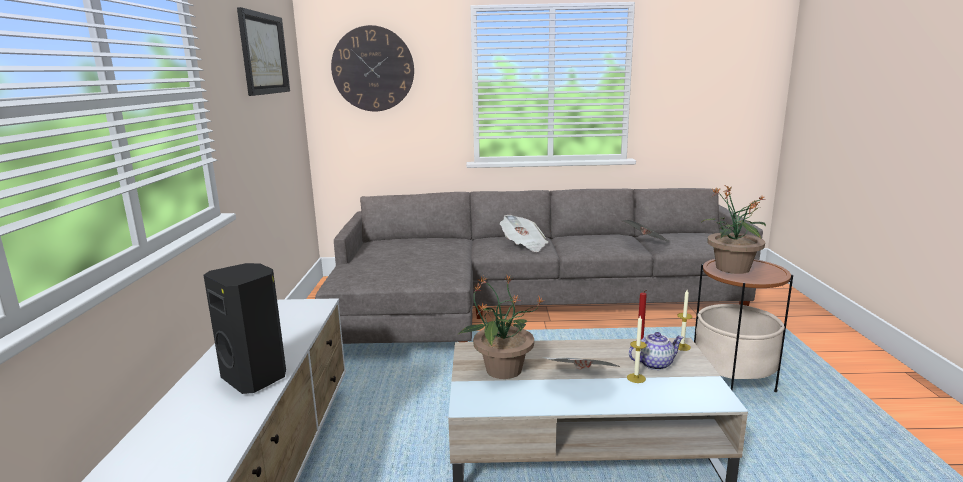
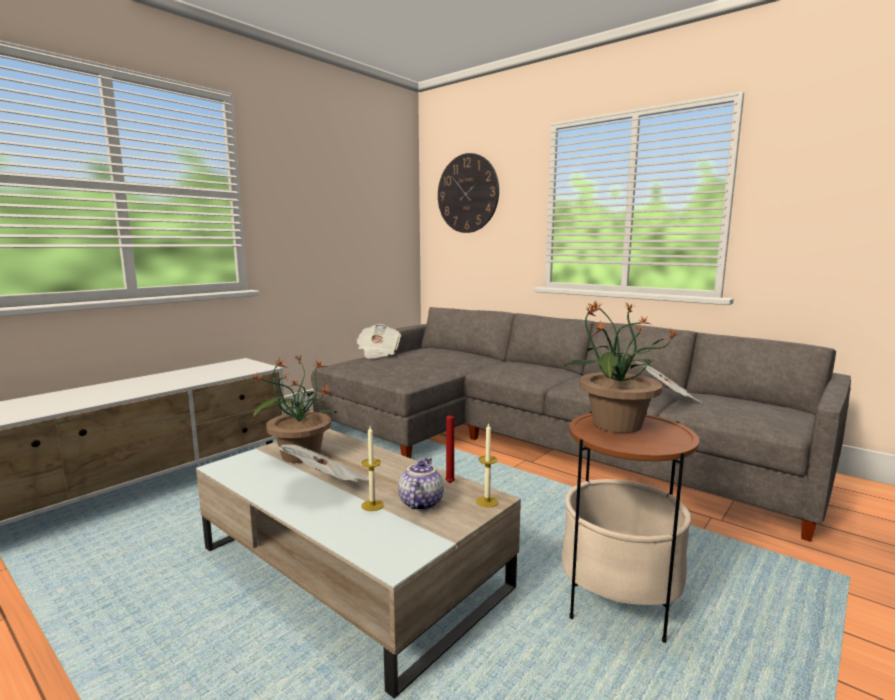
camera: 40 degrees right, 5 degrees down
black speaker [203,263,286,394] -> none
picture [237,7,290,96] -> none
newspaper [500,215,548,252] -> newspaper moved to [356,324,401,359]
teapot [629,332,684,370] -> teapot turned 105 degrees counterclockwise [398,457,444,510]

